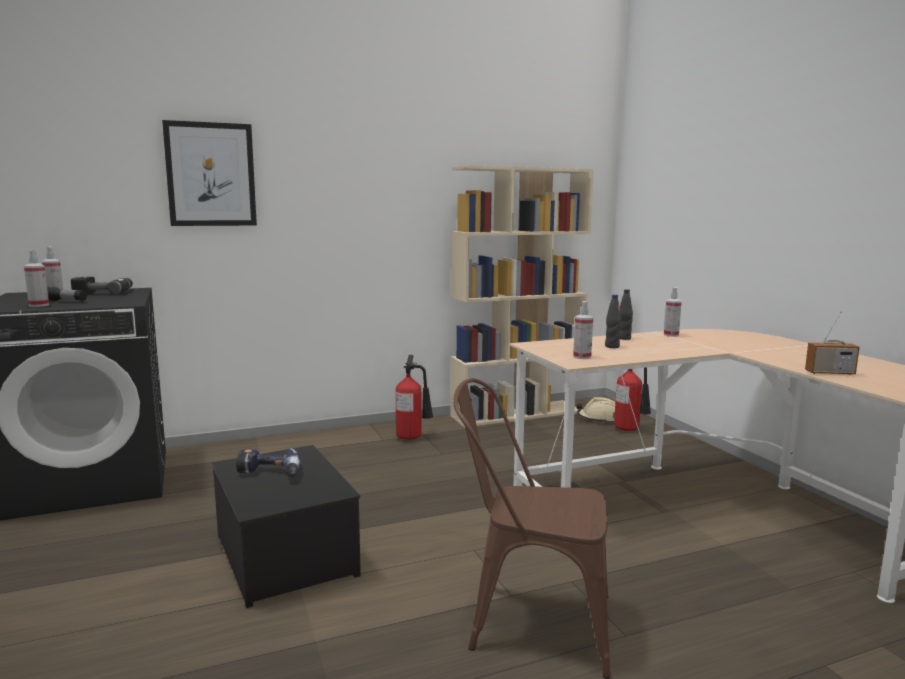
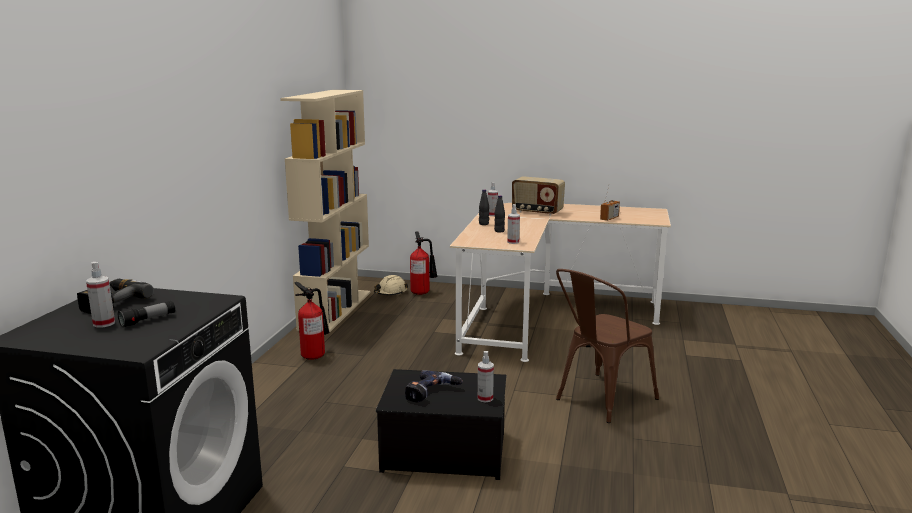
camera: 55 degrees left, 5 degrees up
spray bottle [24,250,49,307] -> spray bottle moved to [478,351,494,403]
picture [162,120,257,226] -> none
none -> radio [512,176,565,216]

